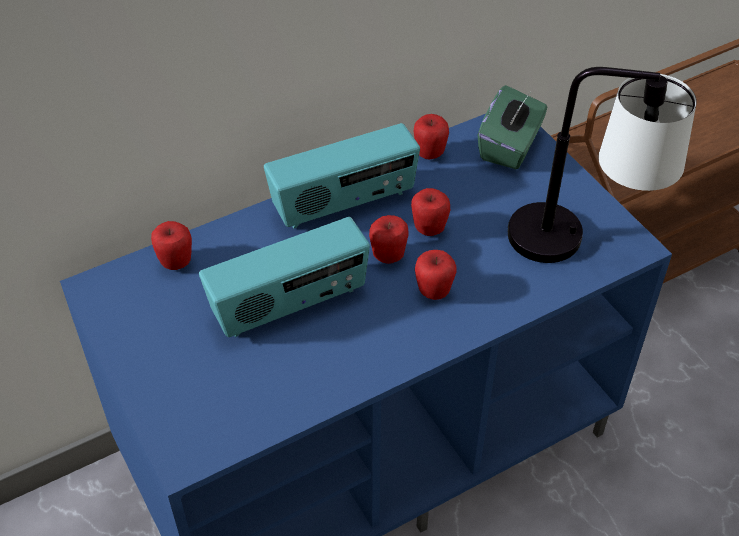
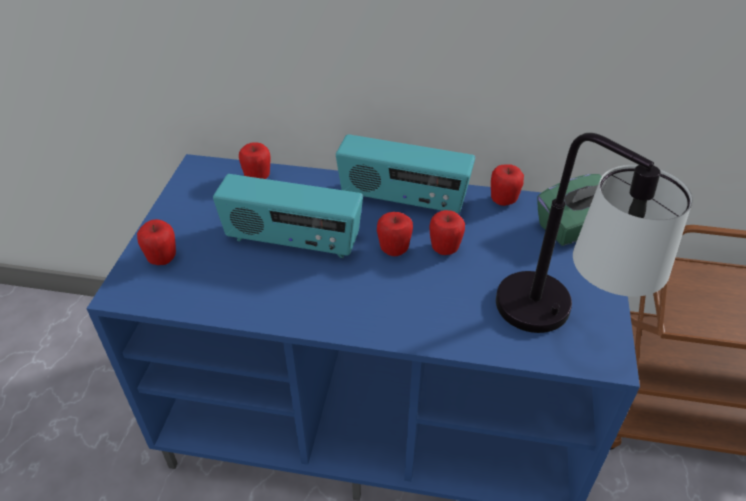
camera: 40 degrees right, 5 degrees down
apple [415,250,456,300] -> apple moved to [137,219,176,265]

